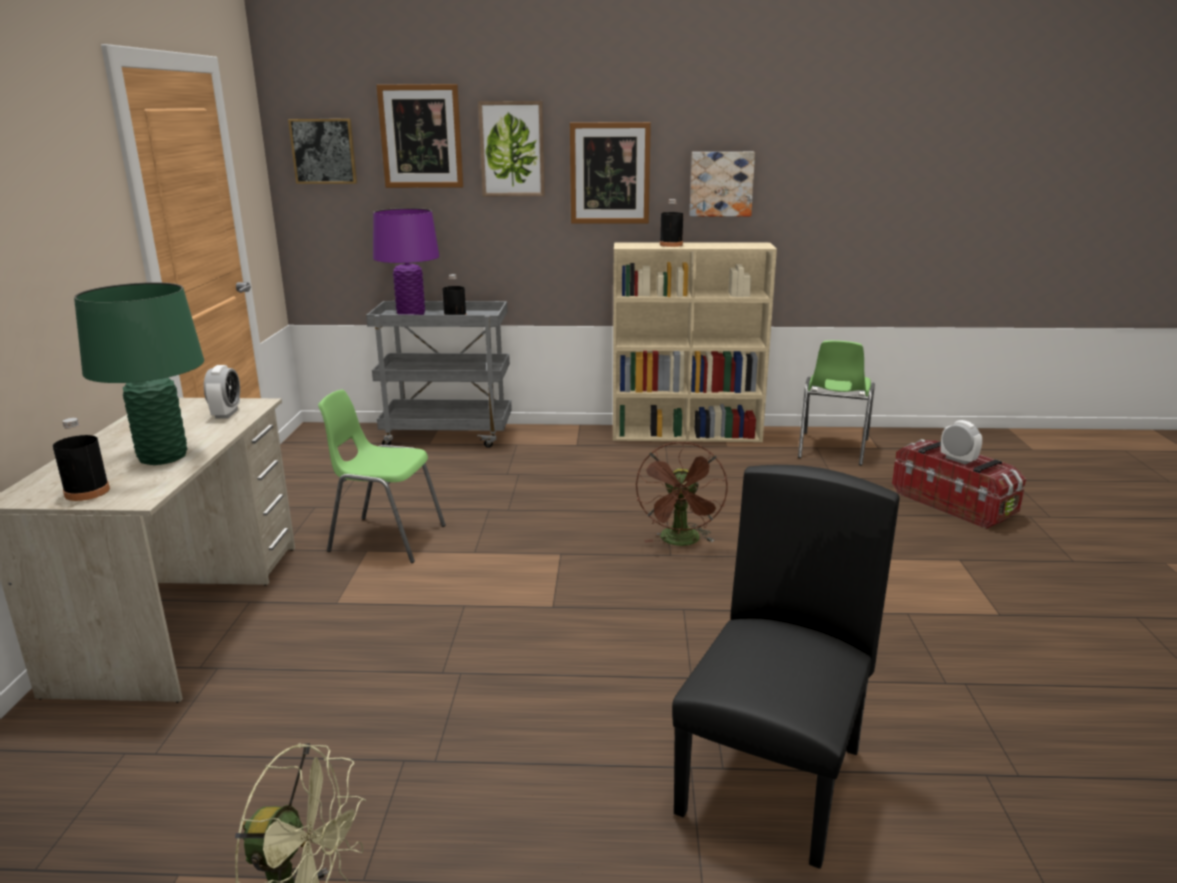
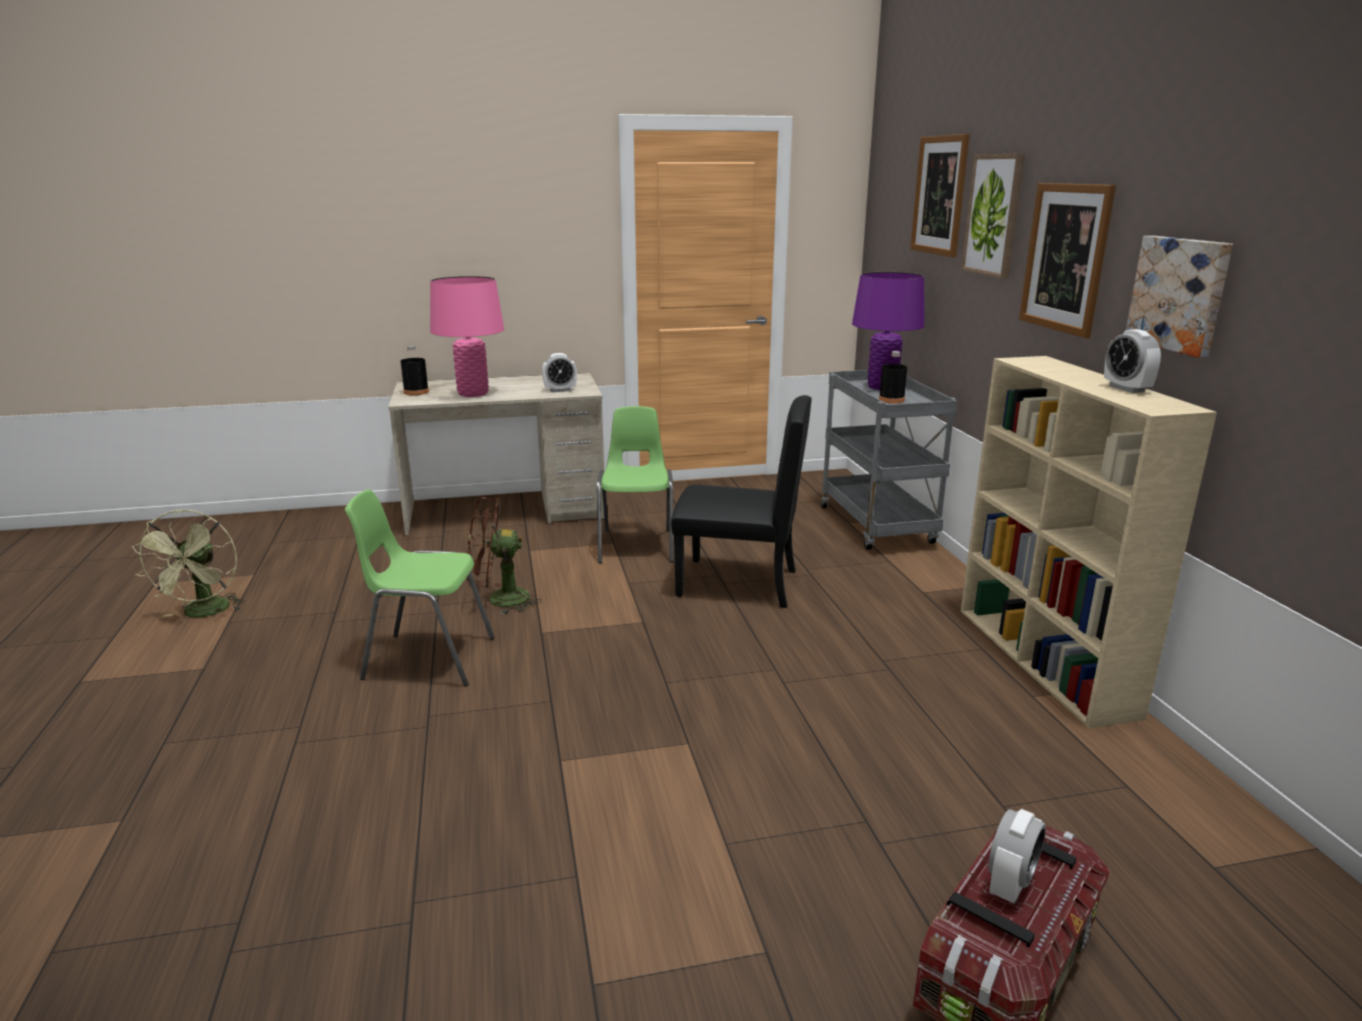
camera: 75 degrees right, 0 degrees up
green table lamp [74,282,204,465] -> pink table lamp [430,276,504,397]
picture [288,119,357,184] -> none
brown fan [636,441,727,546] -> brown fan moved to [467,497,542,615]
black bottle [660,199,683,247] -> none
black chair [672,465,900,869] -> black chair moved to [671,395,812,608]
green chair [798,340,875,465] -> green chair moved to [345,489,495,687]
none -> alarm clock [1104,329,1161,393]

